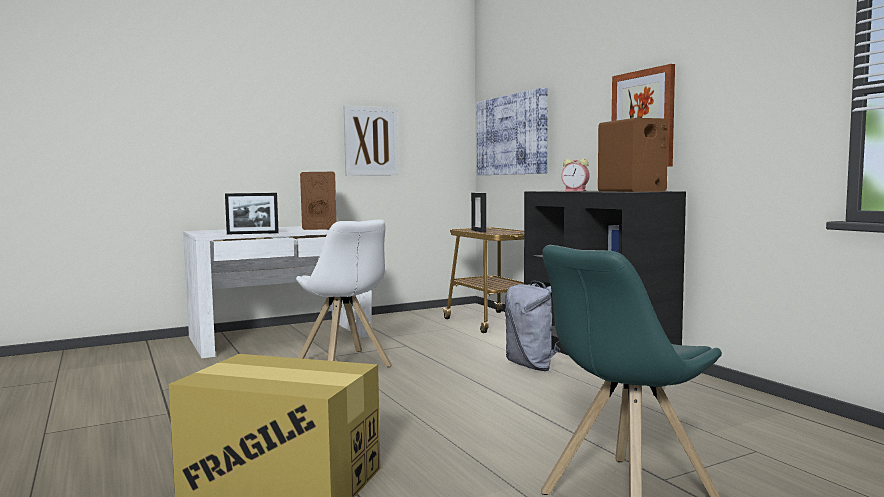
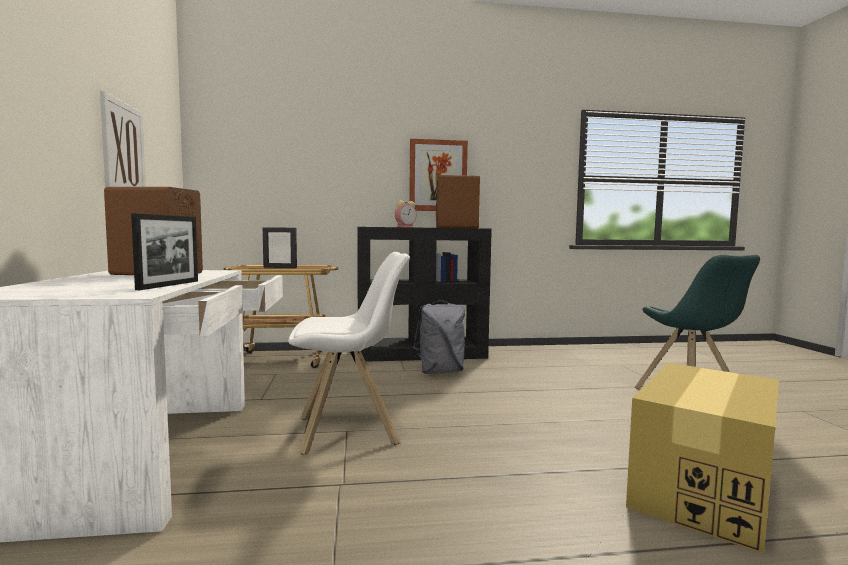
camera: 70 degrees left, 0 degrees up
picture [476,88,548,175] -> none

